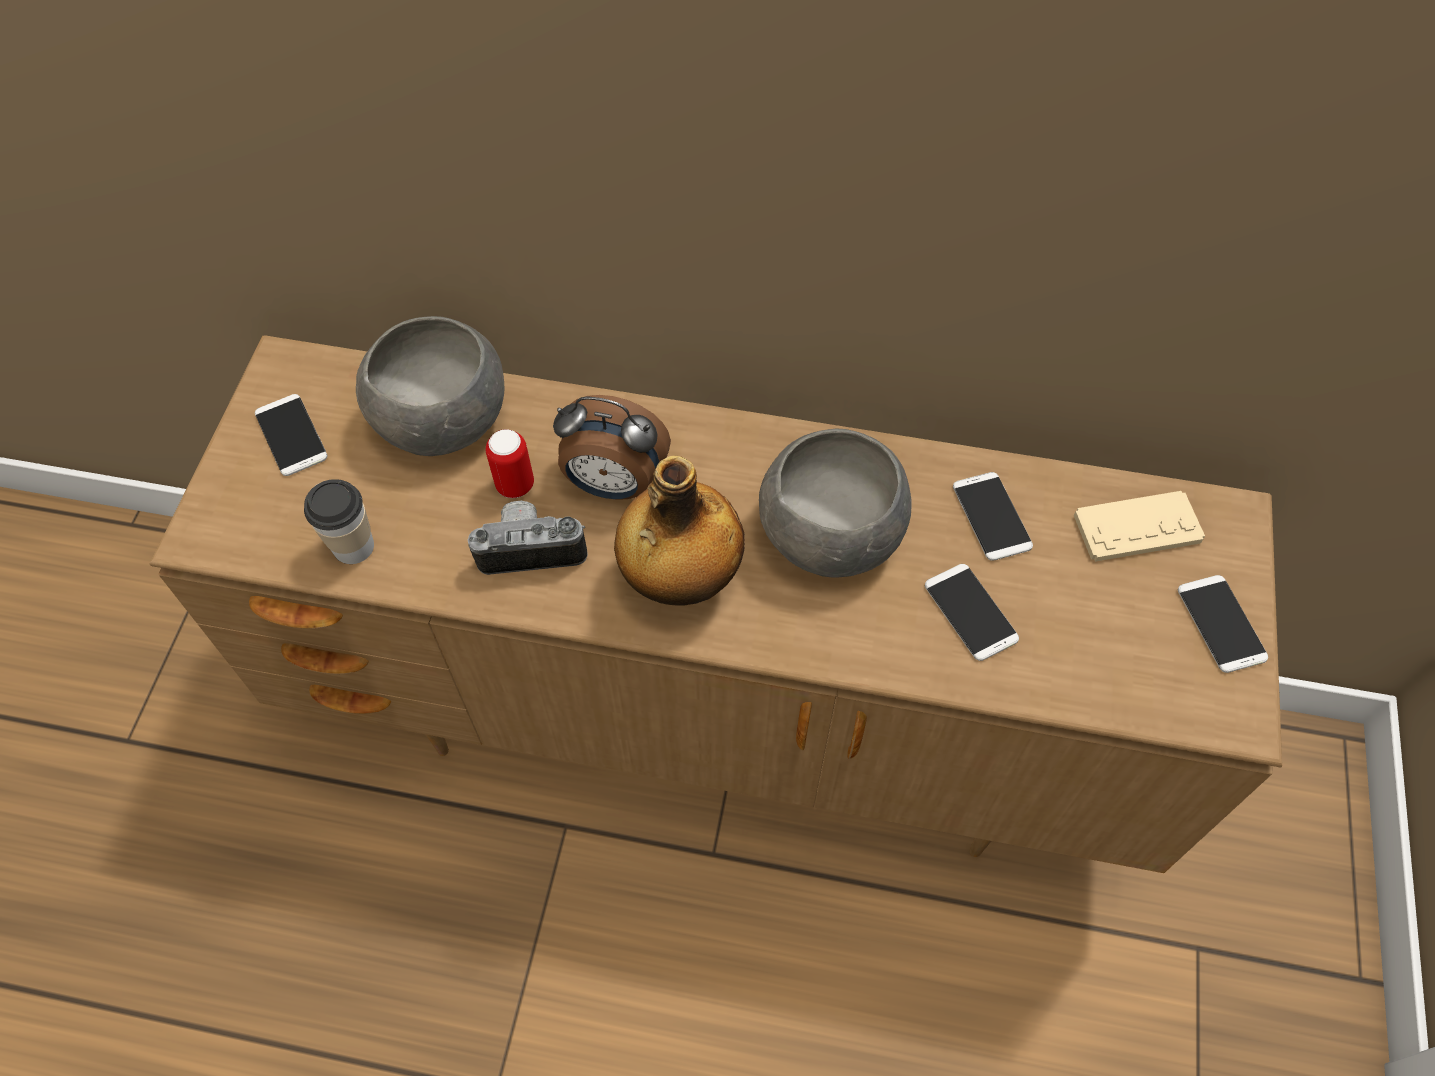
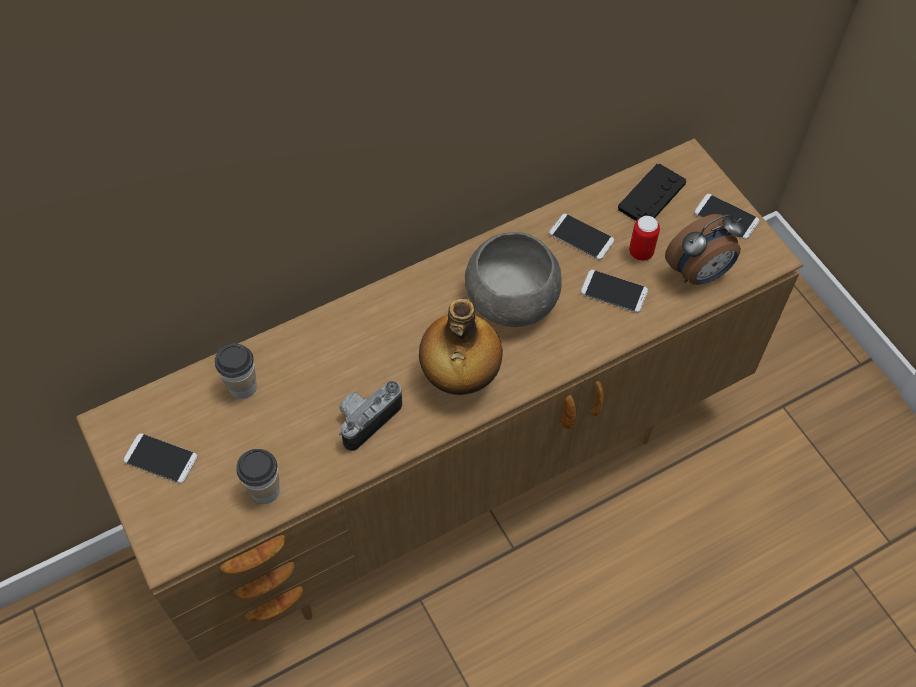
camera: 40 degrees left, 0 degrees up
grey bowl [356,316,505,456] -> cup [215,344,257,399]
can [486,429,534,498] -> can moved to [629,216,660,261]
alarm clock [553,395,671,500] -> alarm clock moved to [665,214,744,285]
beige game controller [1074,491,1205,562] -> black game controller [618,163,686,221]

